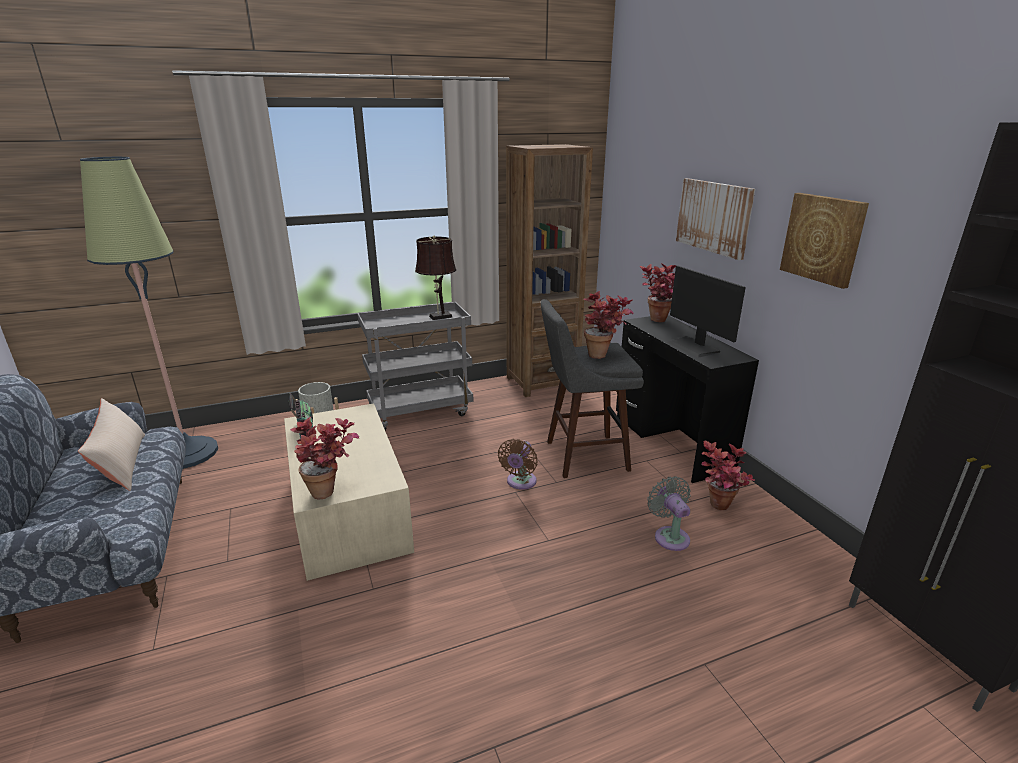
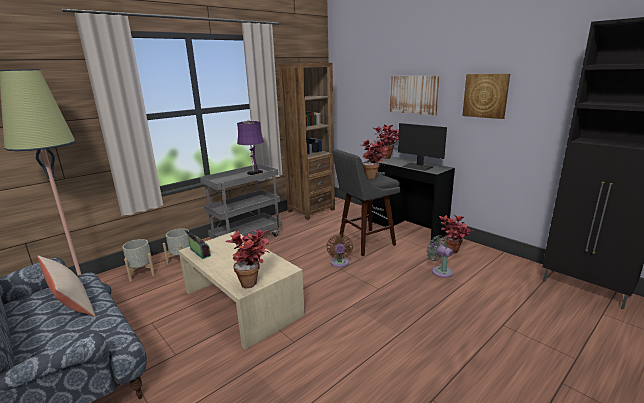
camera: 20 degrees left, 5 degrees down
brown table lamp [415,235,456,320] -> purple table lamp [237,120,264,175]
none -> grey planter [122,239,155,282]

